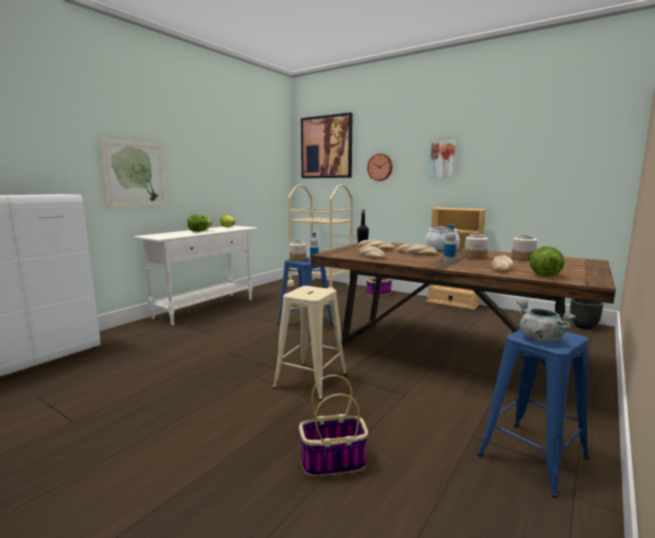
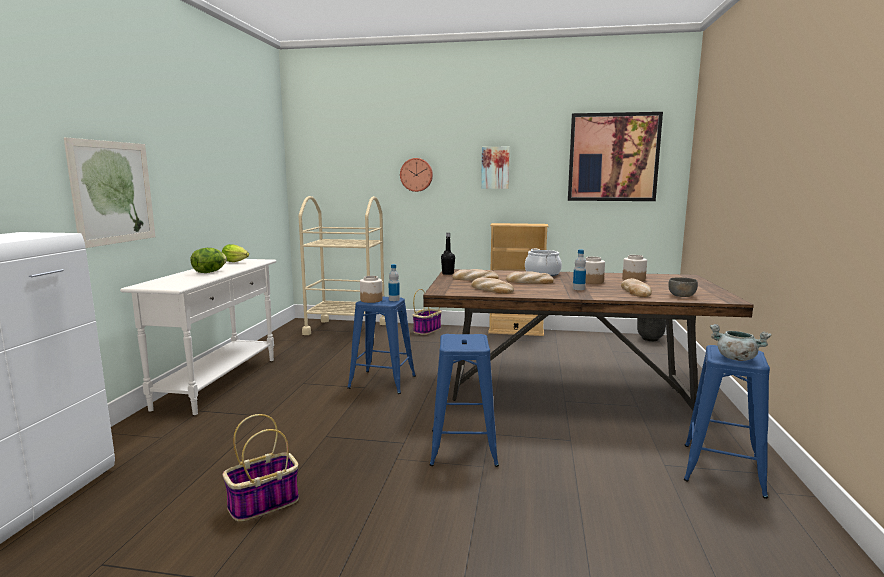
camera: 25 degrees left, 0 degrees up
beige stool [273,286,347,400] -> blue stool [430,334,499,467]
basket [299,375,368,477] -> basket moved to [222,414,299,522]
picture [301,112,353,178] -> picture moved to [568,112,663,201]
lettuce [529,246,564,276] -> grey bowl [668,277,698,297]

